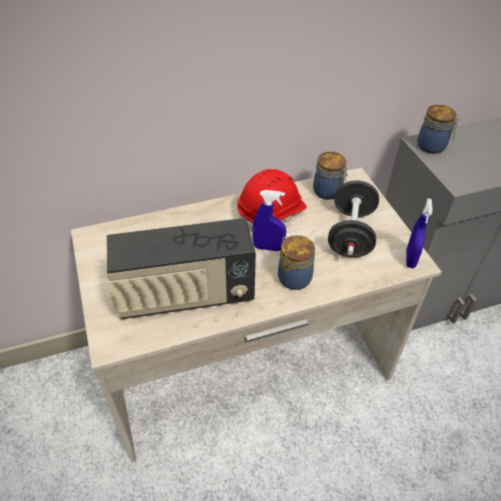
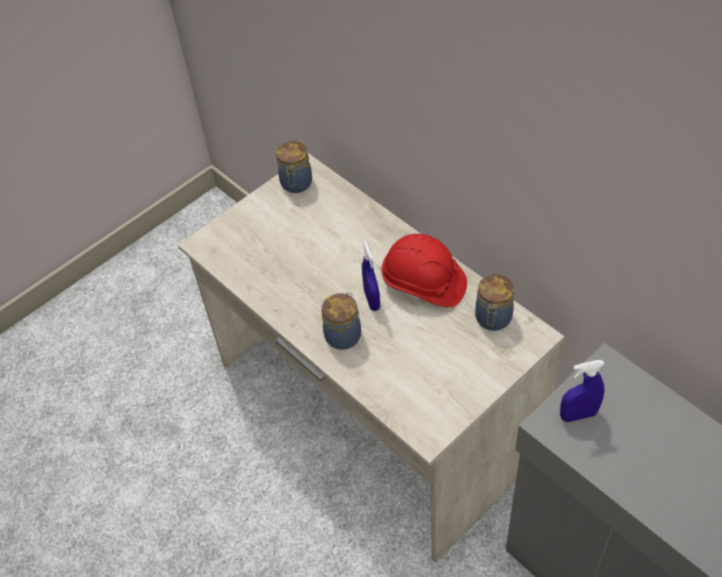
camera: 70 degrees right, 5 degrees up
radio [107,218,256,319] -> none
black dumbbell [328,180,379,257] -> none
blue spray bottle [406,198,433,268] -> blue spray bottle moved to [560,360,605,422]
jar [417,105,460,154] -> jar moved to [276,141,312,193]

